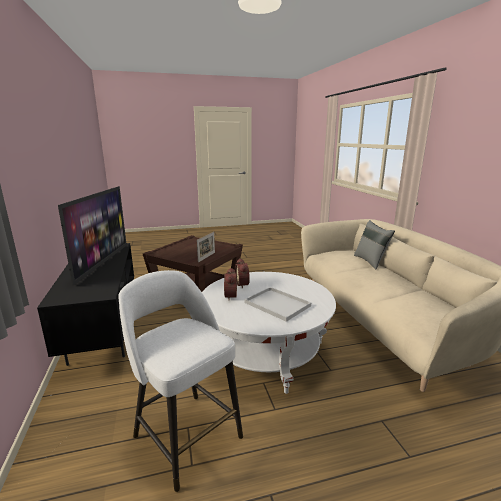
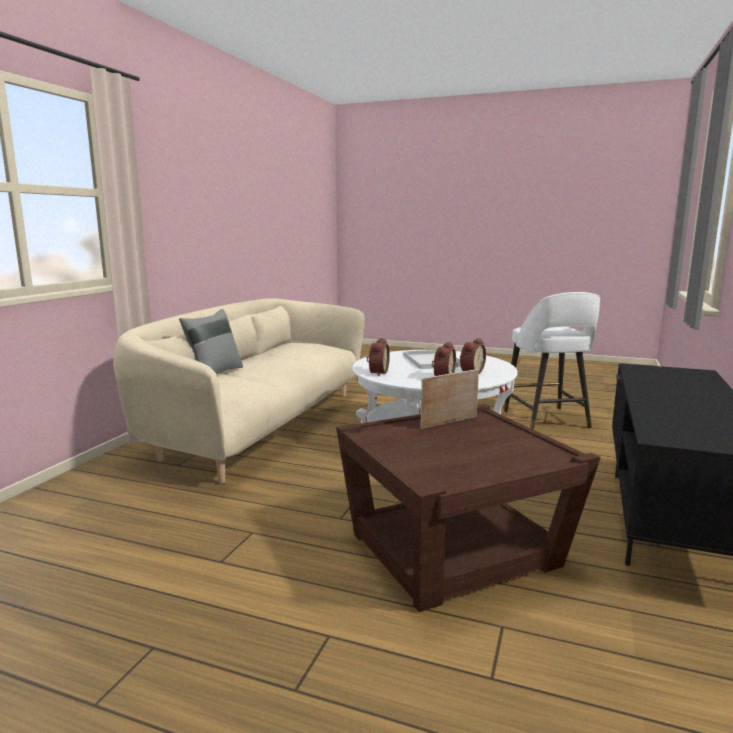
camera: 145 degrees left, 5 degrees down
television [58,186,127,285] -> none
none -> alarm clock [367,338,390,376]

